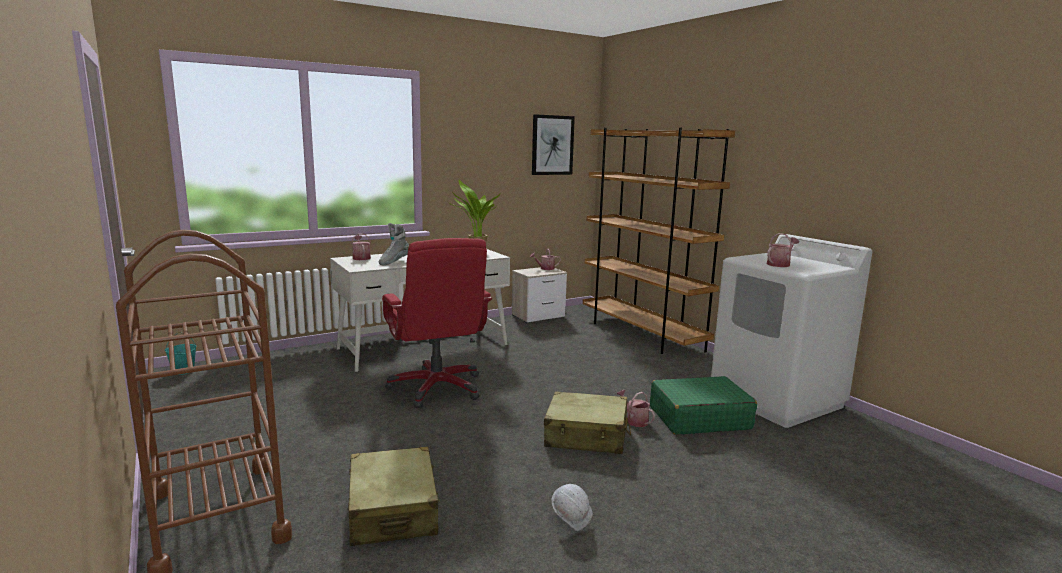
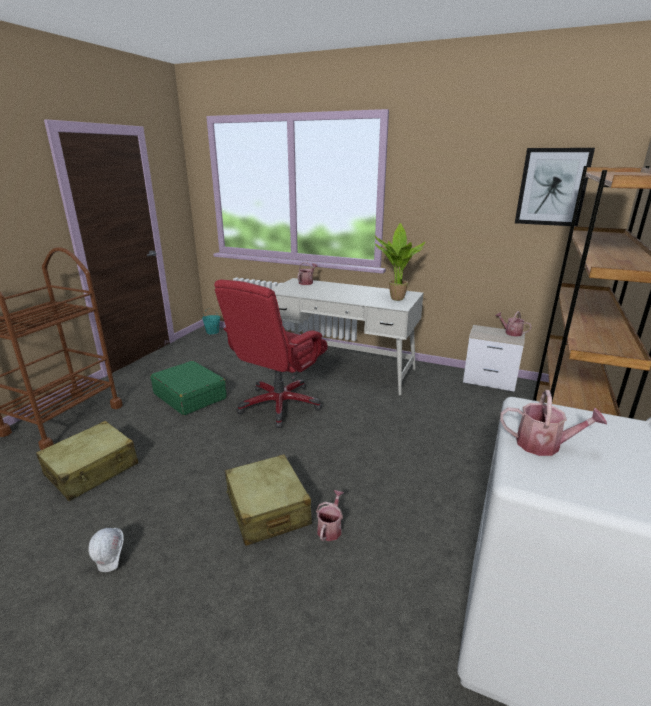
camera: 55 degrees right, 10 degrees up
grey boot [379,223,409,265] -> none
green suitcase [650,376,757,435] -> green suitcase moved to [150,361,226,415]

